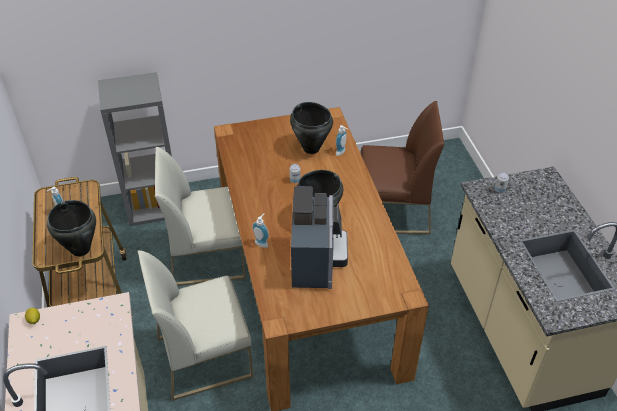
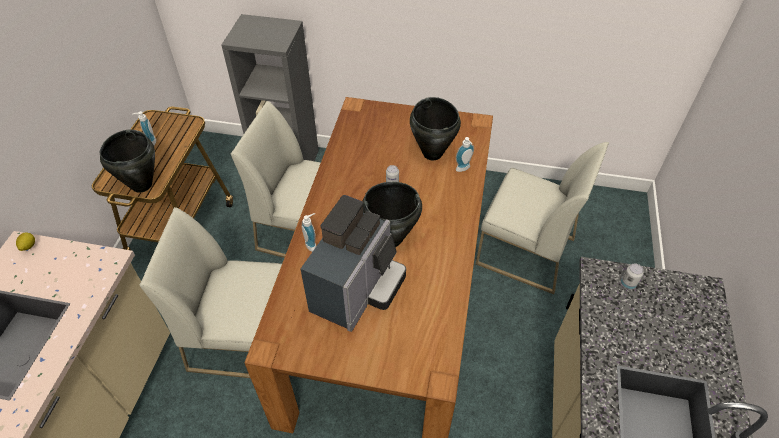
camera: 25 degrees right, 5 degrees up
brown chair [361,101,444,234] -> white chair [476,142,609,294]

